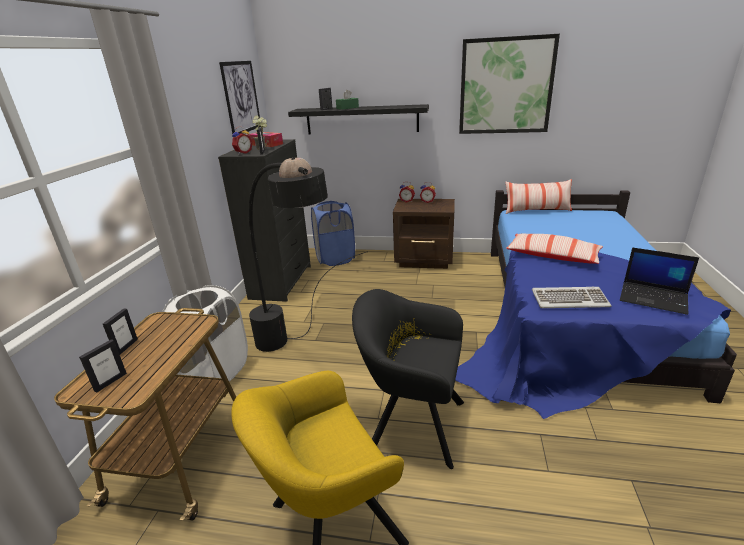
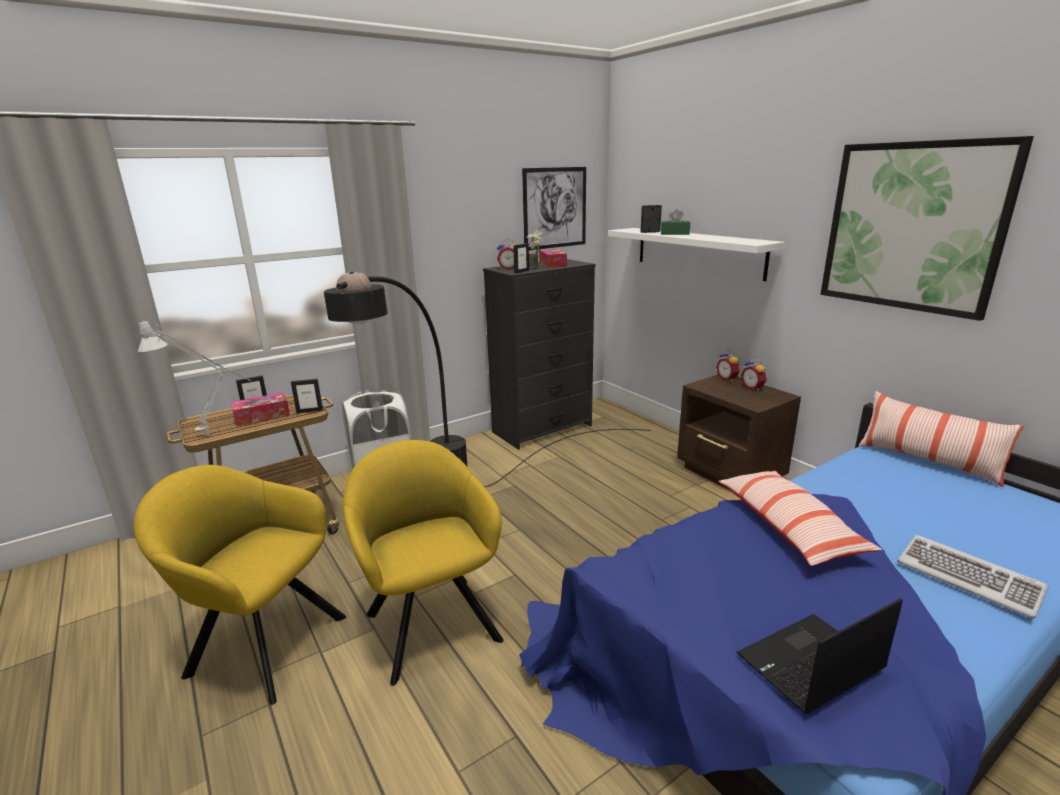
camera: 45 degrees right, 5 degrees down
picture frame [79,339,127,393] -> picture frame moved to [291,379,323,413]
black shelf [288,104,429,134] -> white shelf [608,228,785,281]
blue laundry basket [311,201,355,266] -> none
black armchair [352,289,464,469] -> yellow armchair [343,440,504,686]
keyboard [532,286,611,308] -> keyboard moved to [897,535,1048,619]
laptop [620,247,699,315] -> laptop turned 75 degrees clockwise [736,598,902,714]
none -> grey table lamp [138,320,254,435]
none -> tissue box [231,392,290,427]

